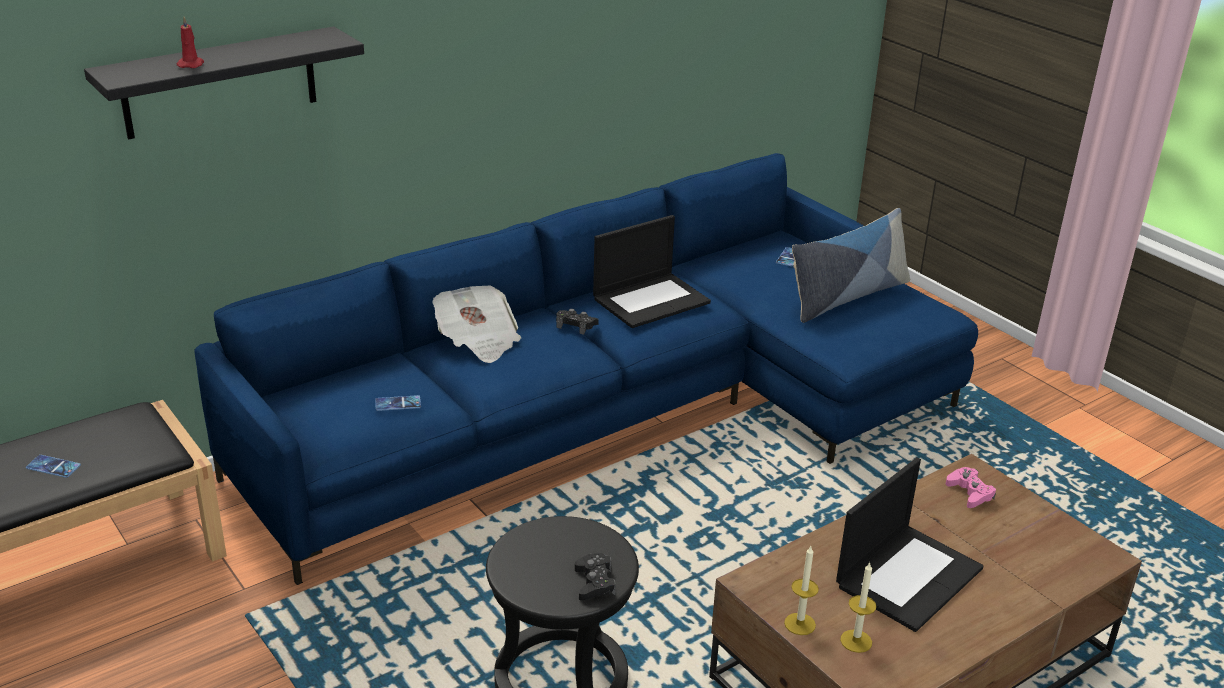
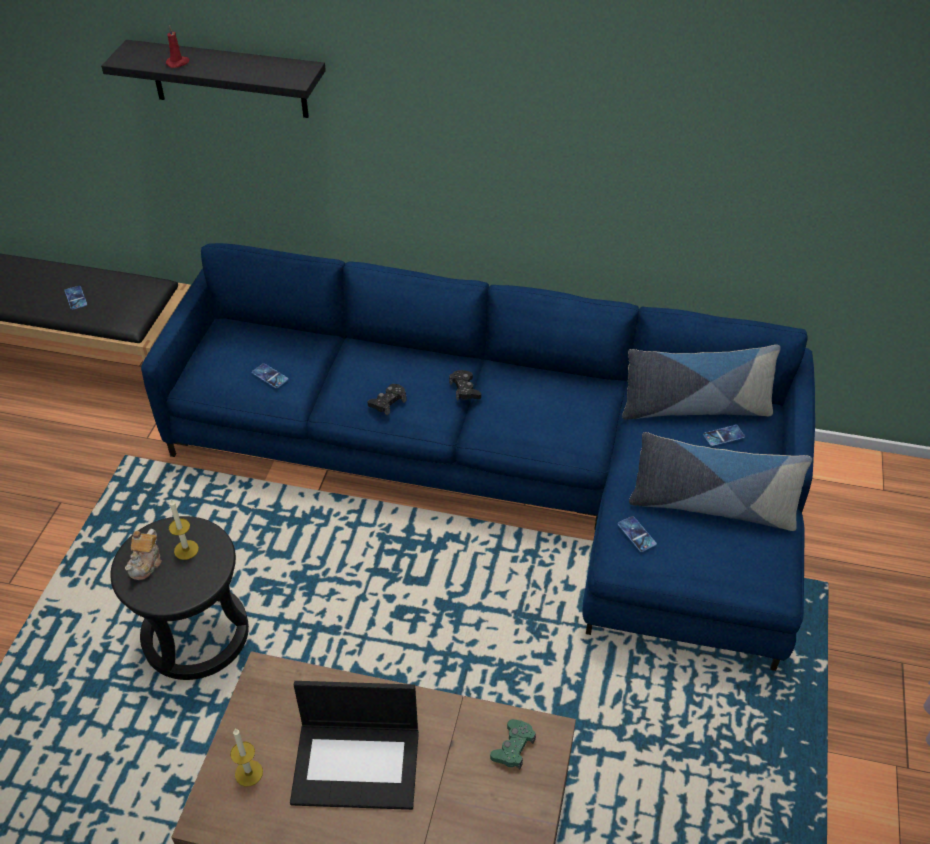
camera: 50 degrees right, 15 degrees up
newspaper [432,286,521,363] -> none
black game controller [575,553,616,601] -> black game controller moved to [368,384,407,415]
laptop [593,215,711,328] -> none
candle [784,546,819,635] -> candle moved to [169,500,199,560]
pink game controller [946,467,996,508] -> green game controller [490,719,536,770]
none -> teapot [125,529,162,580]
none -> phone [618,516,657,552]
none -> pillow [622,345,781,420]

